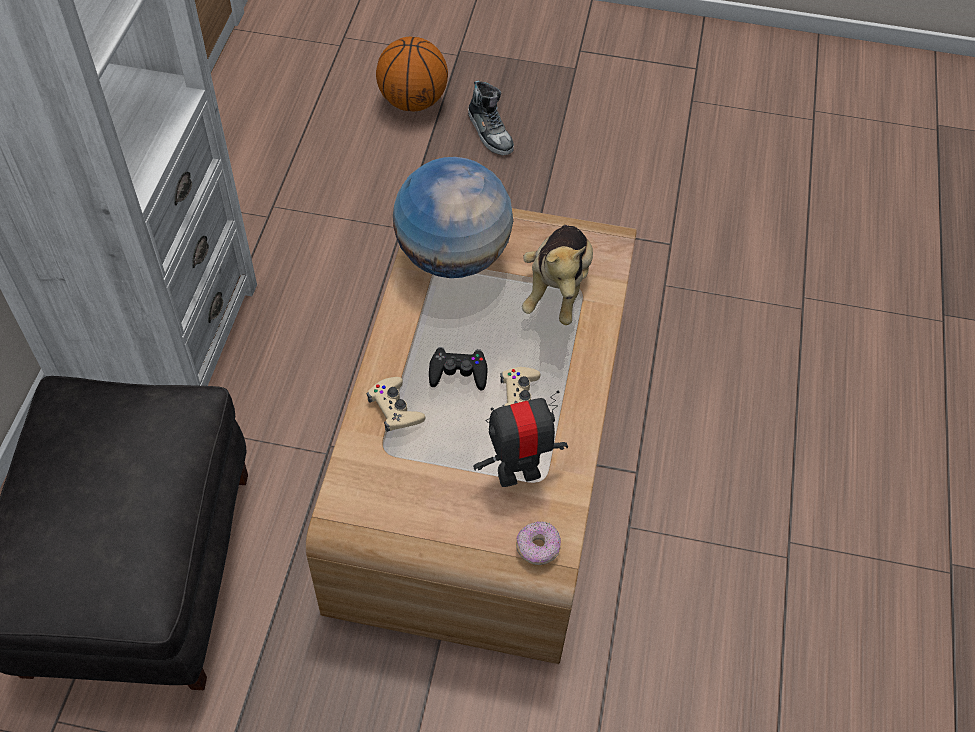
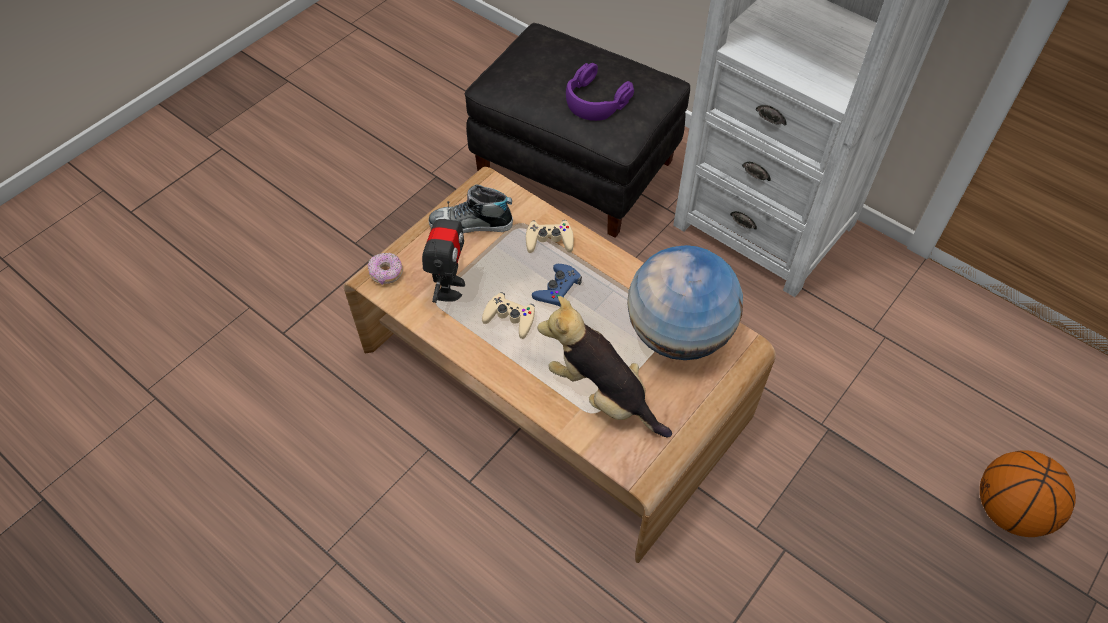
camera: 120 degrees right, 0 degrees up
black game controller [429,347,487,391] -> blue game controller [532,264,582,307]
shoe [468,80,514,156] -> shoe moved to [429,184,513,233]
none -> purple headphones [566,63,634,121]

